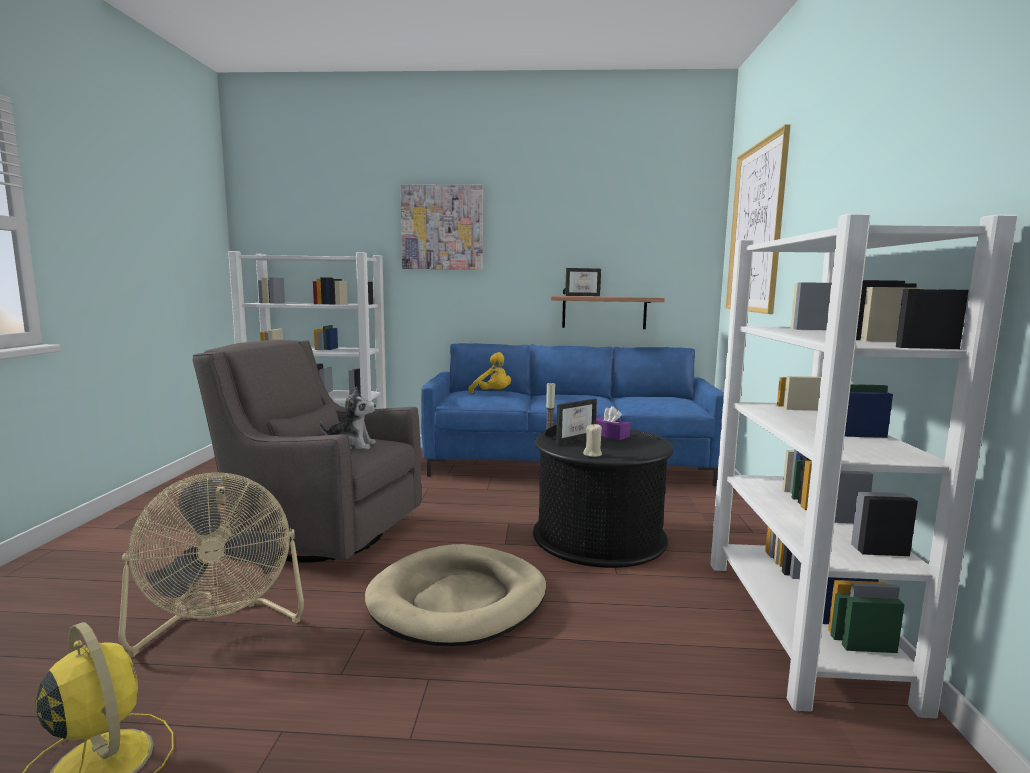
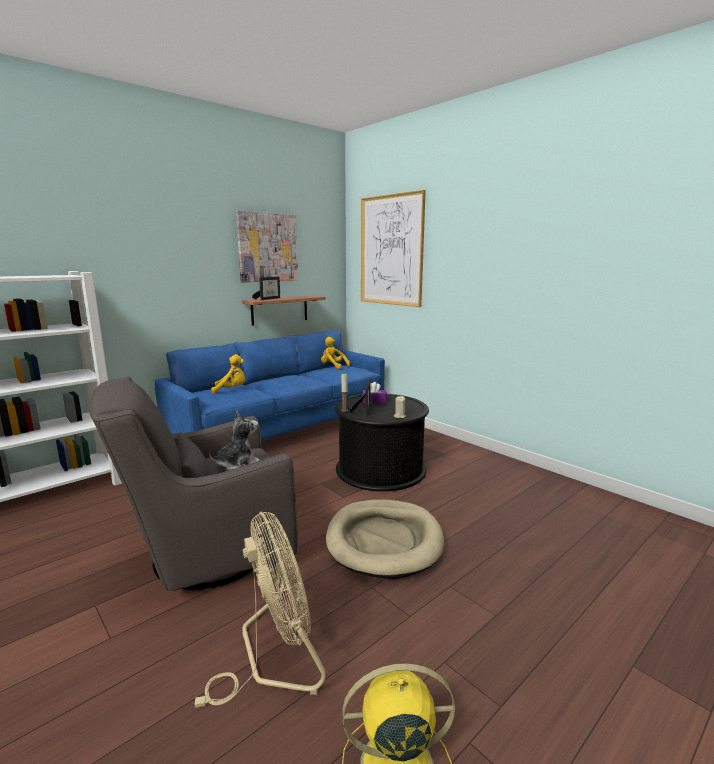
camera: 45 degrees left, 5 degrees up
beige fan [118,473,304,657] -> beige fan turned 45 degrees counterclockwise [192,512,326,708]
picture [401,184,483,270] -> picture moved to [236,210,298,282]
white bookcase [710,213,1018,718] -> none
none -> yellow plush toy [321,337,350,369]

